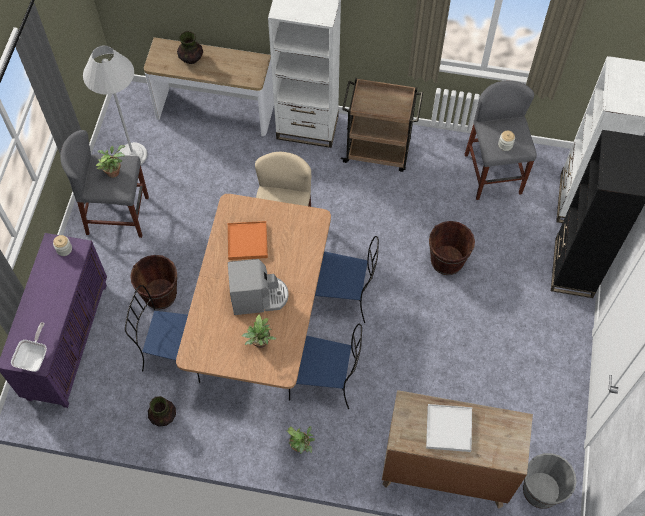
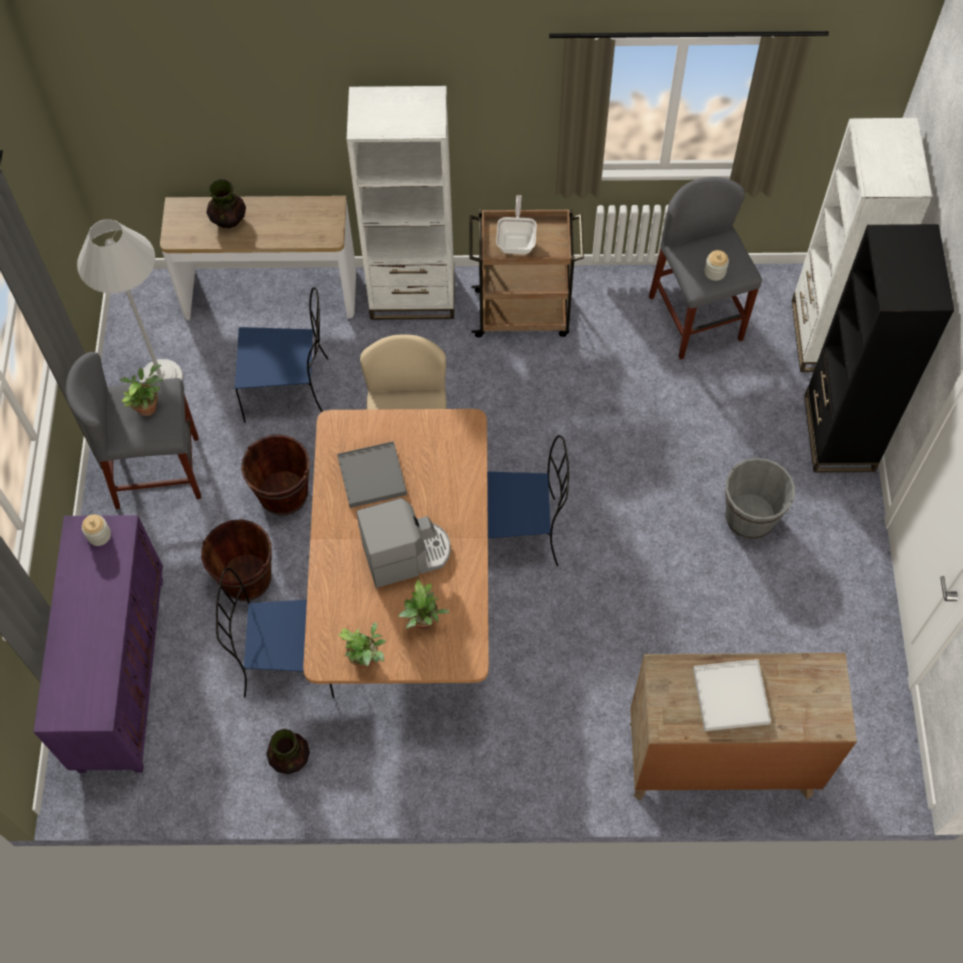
camera: 10 degrees left, 0 degrees up
frying pan [11,322,47,372] -> frying pan moved to [496,195,537,254]
orange tray [228,221,268,260] -> grey tray [337,441,407,508]
potted plant [287,426,315,454] -> potted plant moved to [338,622,386,668]
blue chair [289,324,362,409] -> blue chair moved to [235,287,328,423]
brown bucket [429,221,475,275] -> brown bucket moved to [241,435,310,515]
grey bucket [523,453,577,509] -> grey bucket moved to [725,458,795,539]

